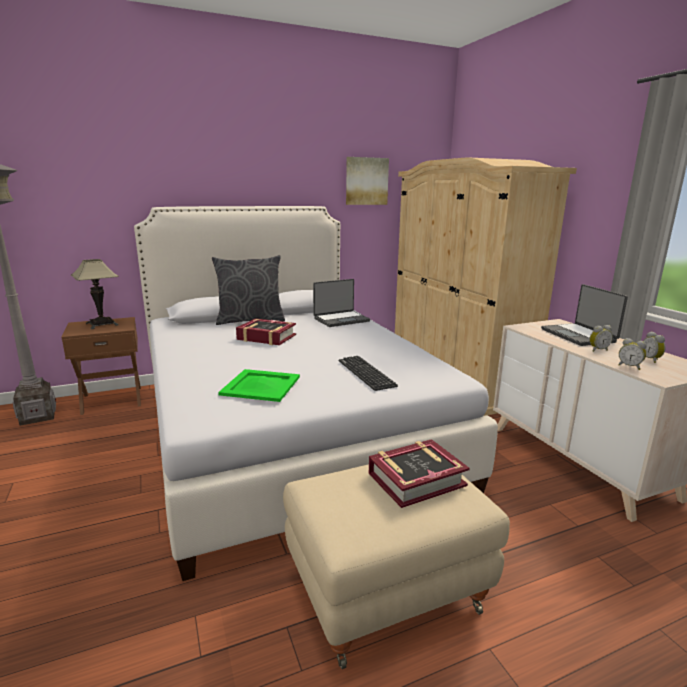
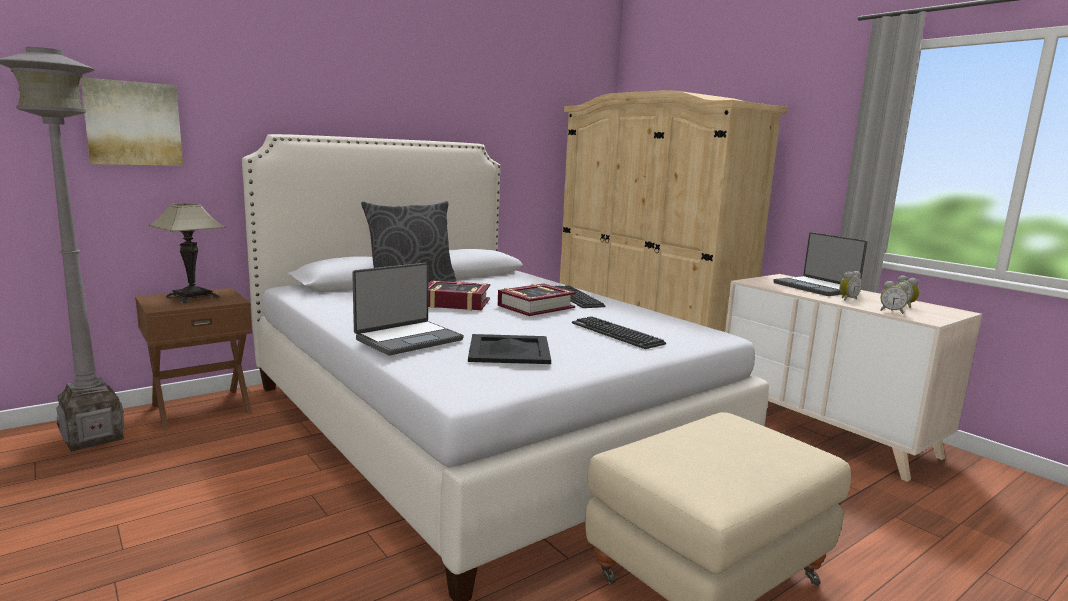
camera: 15 degrees left, 5 degrees down
green tray [218,369,300,402] -> black tray [468,334,551,364]
laptop [313,279,370,327] -> laptop moved to [352,263,464,355]
picture [346,157,389,205] -> picture moved to [80,77,183,166]
book [369,439,470,508] -> book moved to [498,284,576,316]
none -> keyboard [555,285,605,308]

